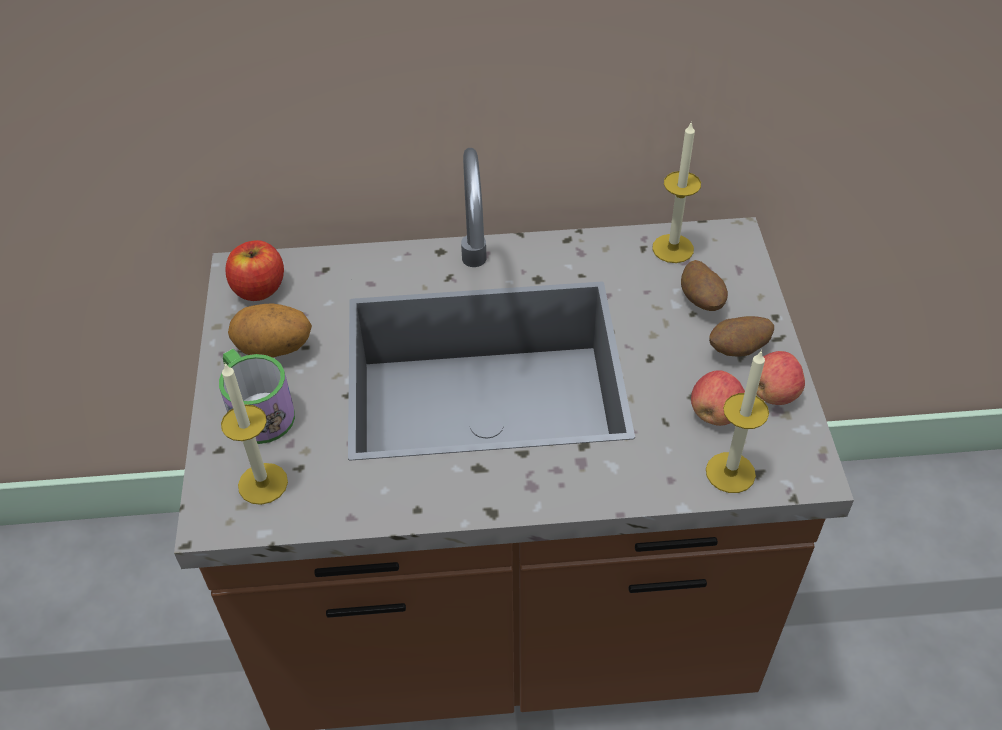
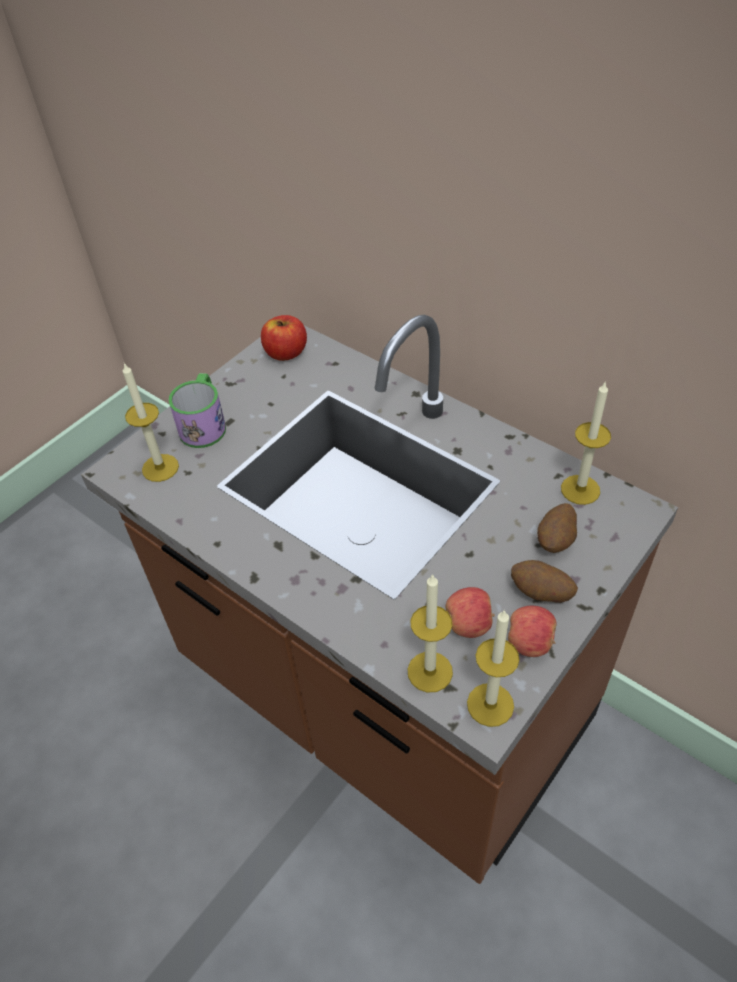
camera: 45 degrees right, 0 degrees up
potato [228,303,312,358] -> none
none -> candle [467,609,520,727]

